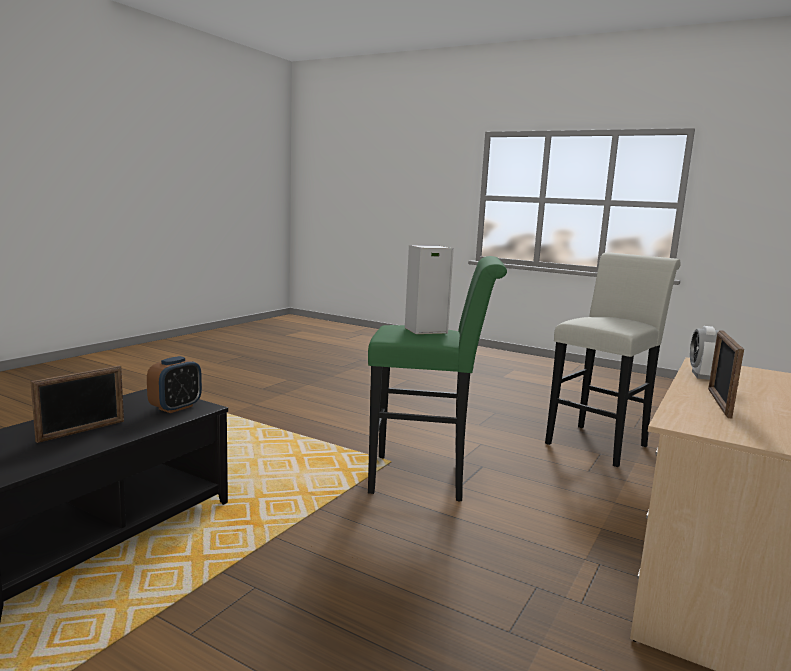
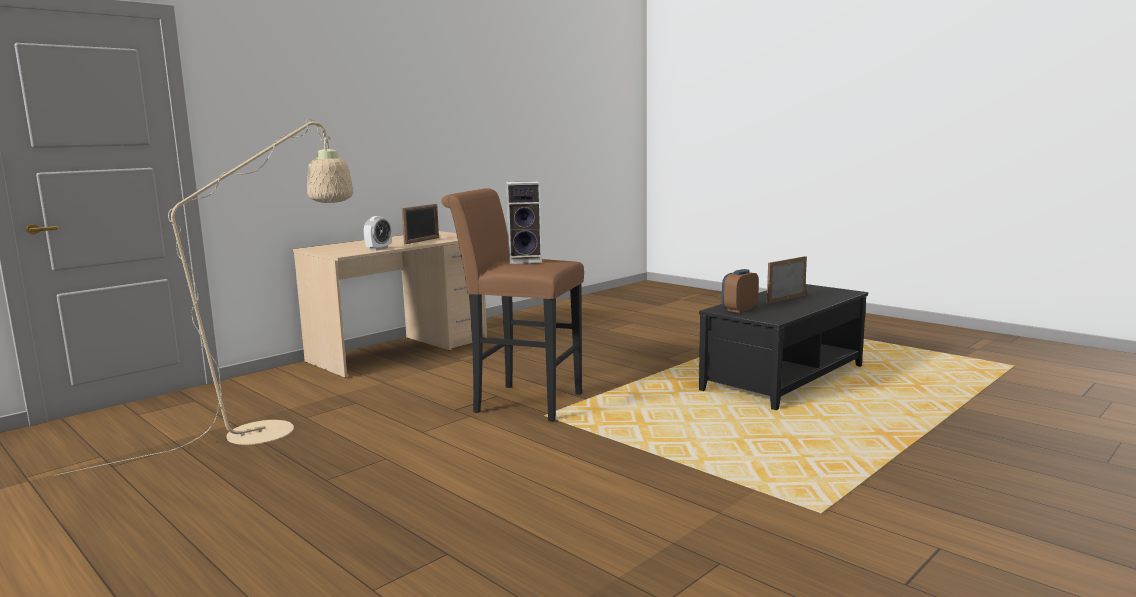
camera: 165 degrees left, 0 degrees up
green stool [368,256,507,501] -> brown stool [441,188,584,422]
white stool [545,252,681,467] -> beige floor lamp [53,119,353,476]

